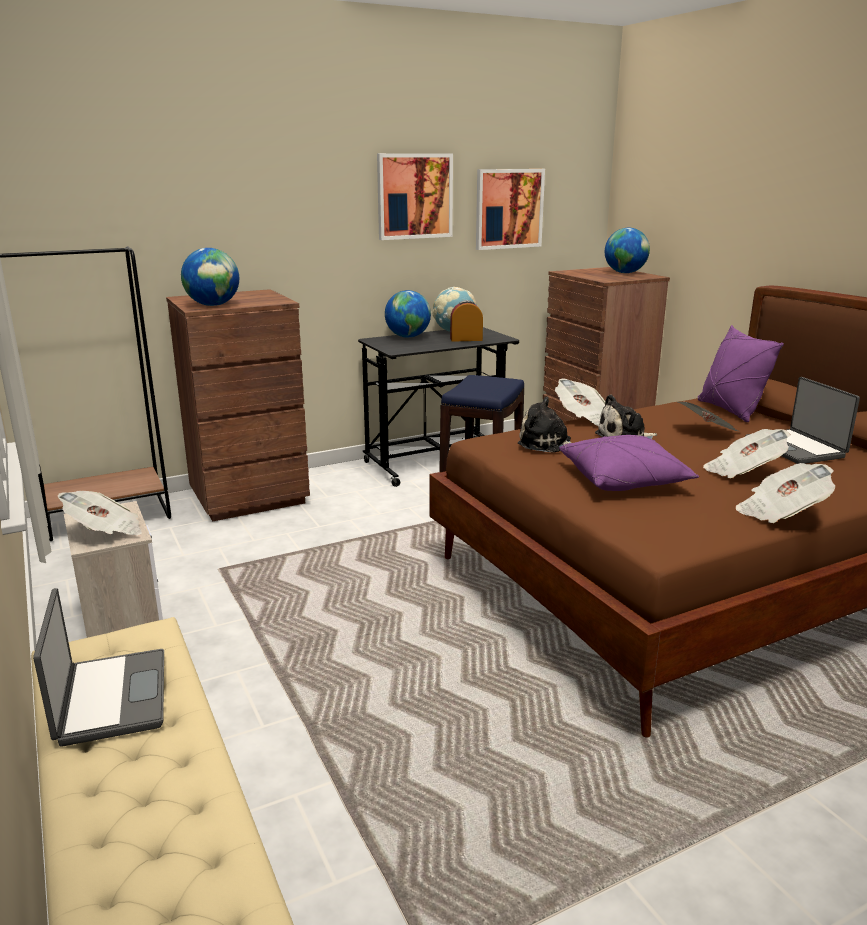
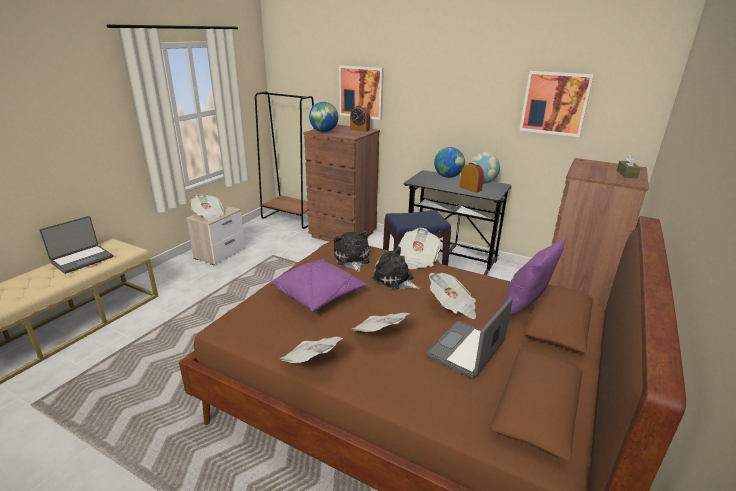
camera: 55 degrees right, 5 degrees up
picture [377,153,453,240] -> picture moved to [339,65,384,120]
globe [605,228,650,273] -> brown tissue box [617,154,641,178]
none -> alarm clock [350,105,370,132]

